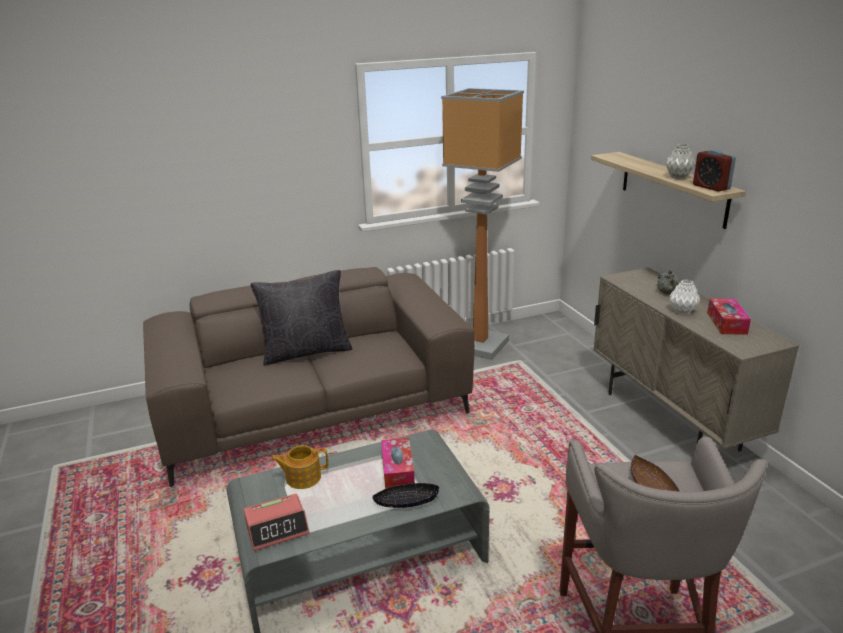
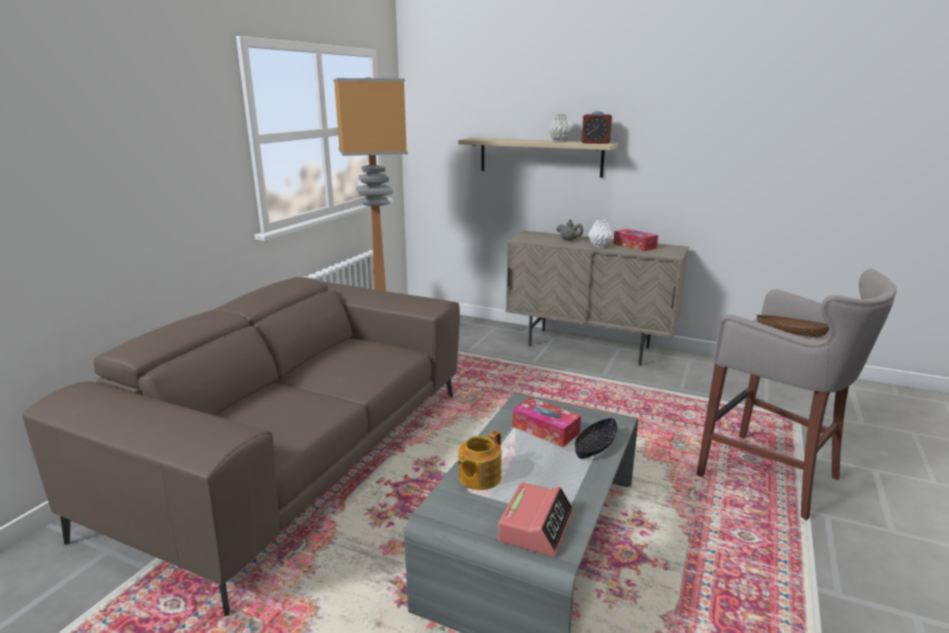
camera: 45 degrees left, 5 degrees down
black pillow [251,270,352,366] -> none

